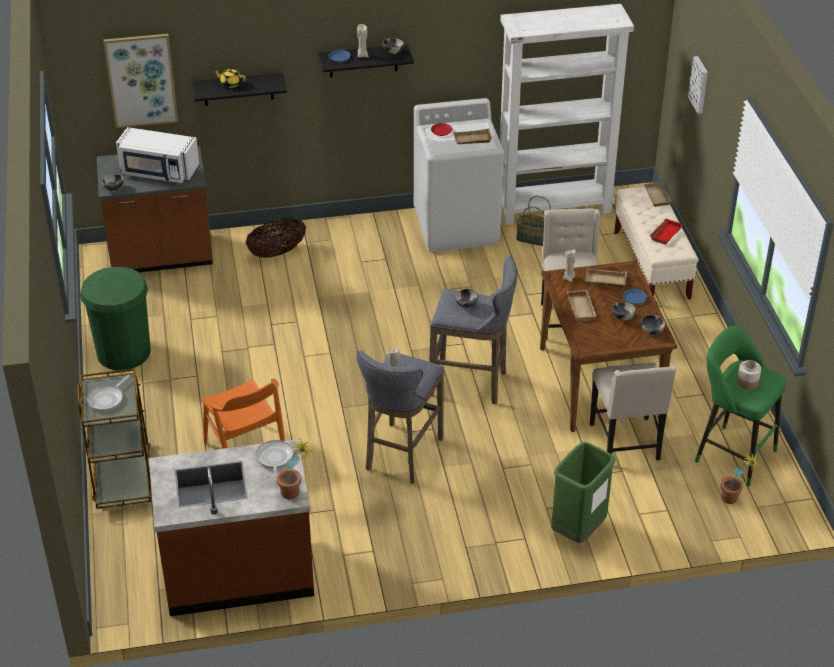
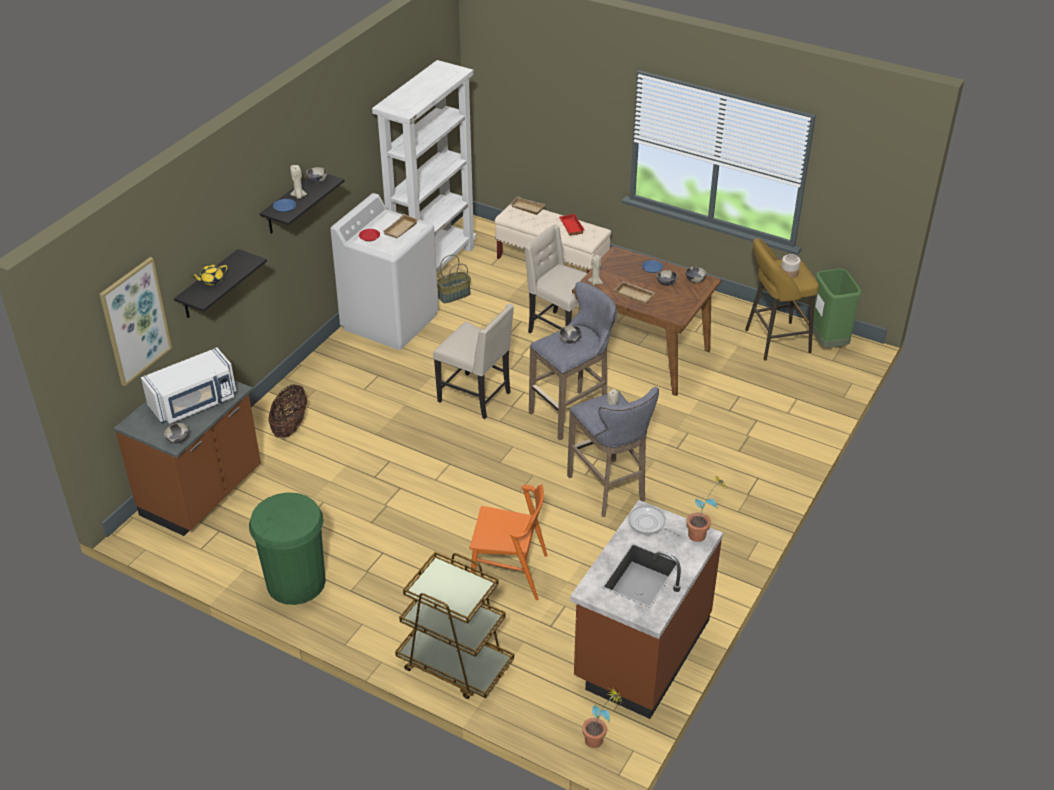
camera: 50 degrees left, 0 degrees up
frying pan [87,375,130,412] -> none
green trash can [551,442,615,543] -> green trash can moved to [813,268,861,348]
beige tray [585,268,627,287] -> none
beige chair [590,363,677,460] -> beige chair moved to [433,304,514,419]
picture [688,56,708,114] -> none
green stool [695,326,787,487] -> yellow stool [745,238,819,360]
potted plant [720,452,759,504] -> potted plant moved to [582,688,624,748]

